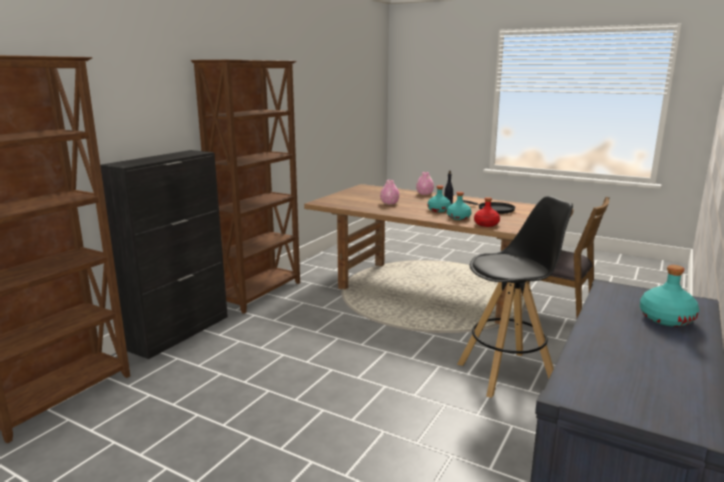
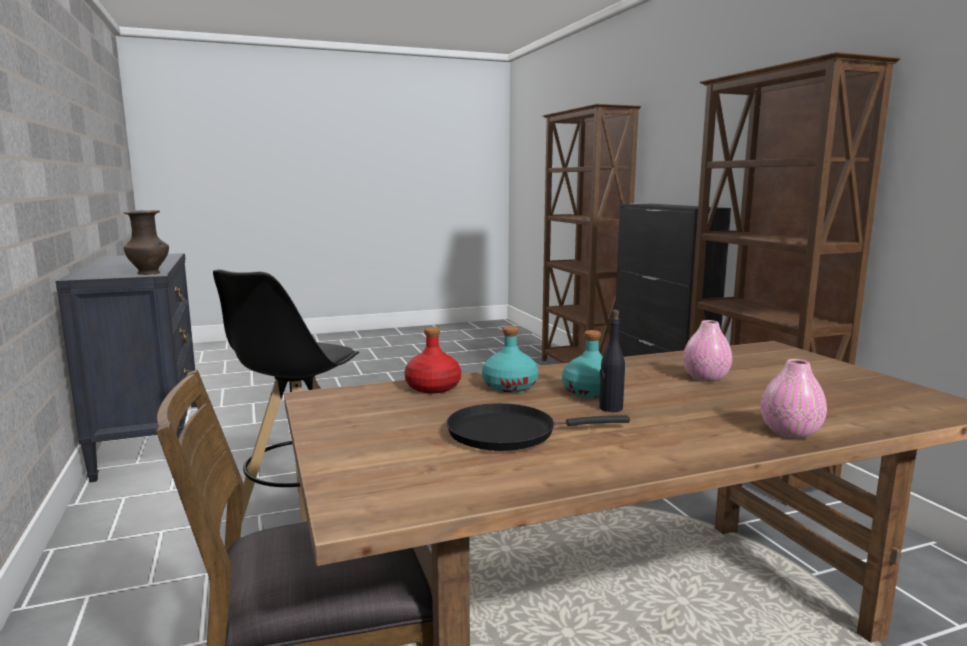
camera: 130 degrees right, 5 degrees down
turquoise bottle [640,265,699,327] -> none
none -> brown vase [123,210,169,275]

